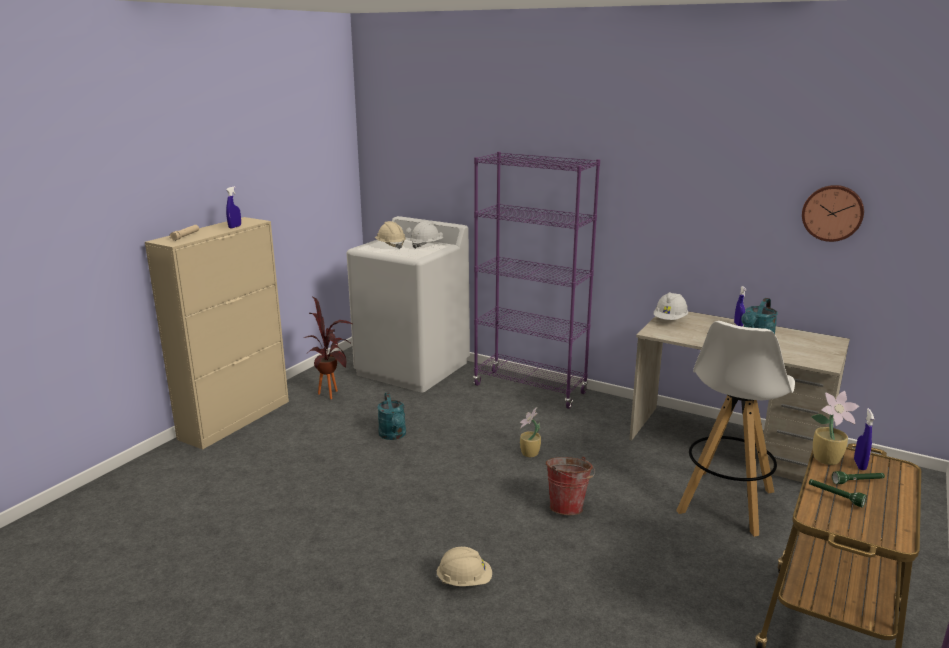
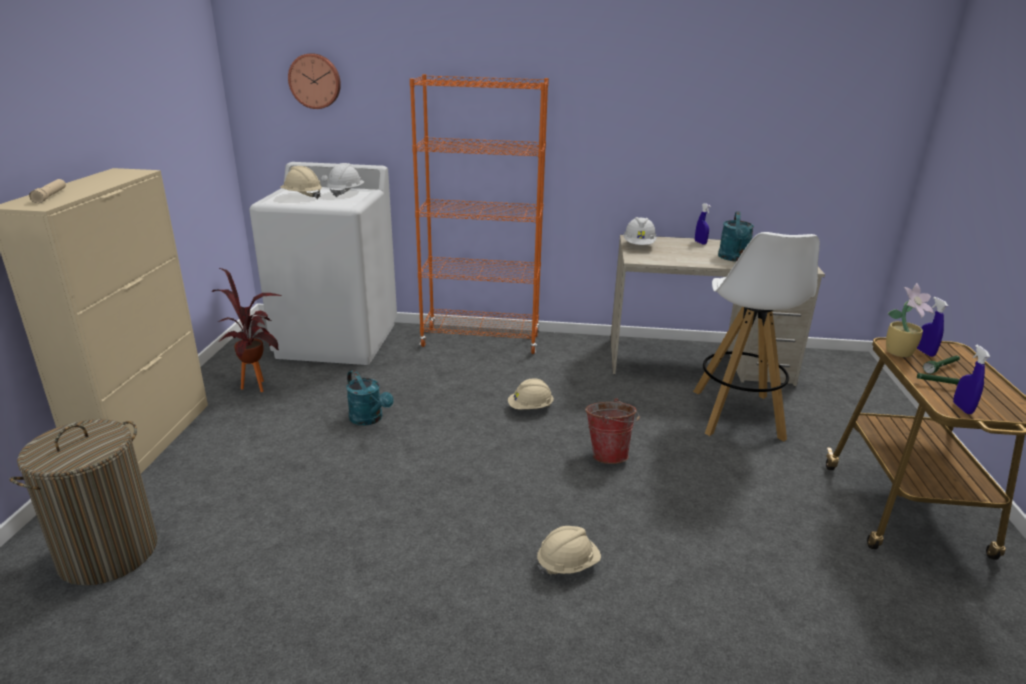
camera: 25 degrees left, 5 degrees up
blue spray bottle [226,186,241,228] -> blue spray bottle moved to [953,345,990,414]
purple bookcase [473,152,600,409] -> orange bookcase [410,74,549,354]
potted plant [520,407,541,457] -> beige hard hat [508,378,554,409]
wall clock [802,185,864,242] -> wall clock moved to [288,53,341,109]
none -> laundry basket [10,419,157,586]

